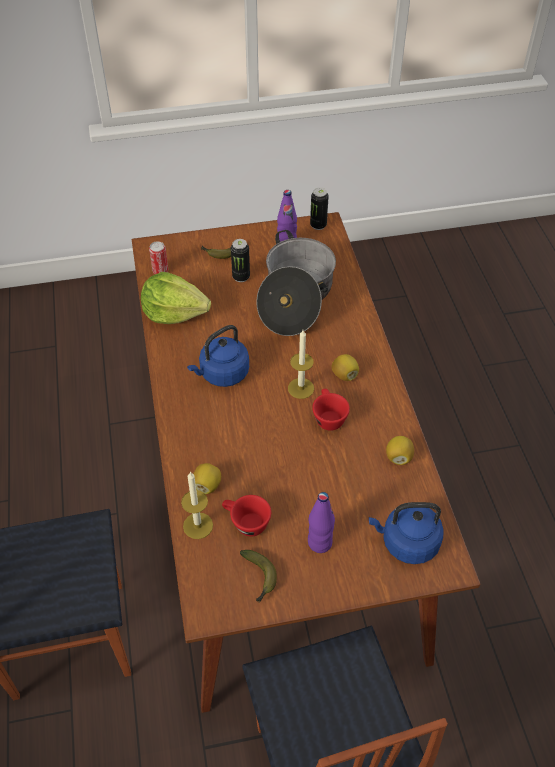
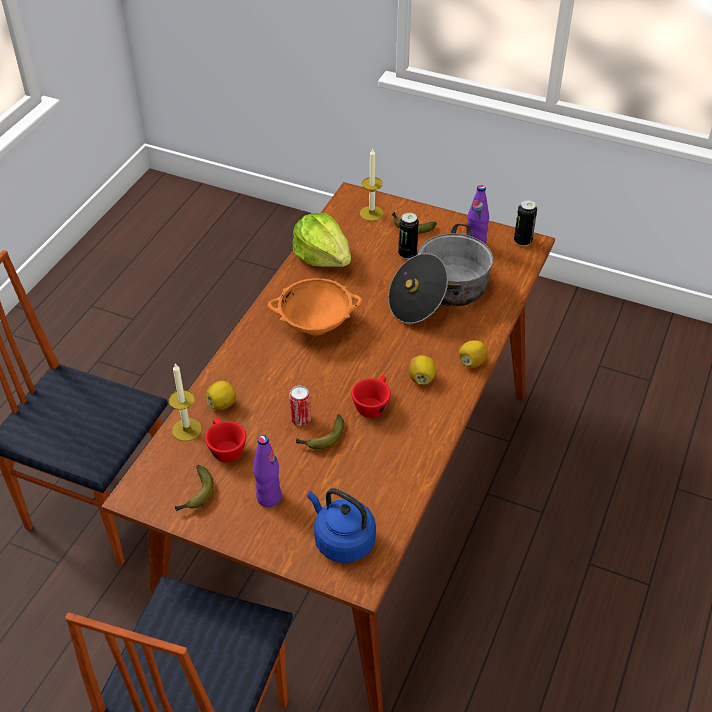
camera: 35 degrees right, 5 degrees down
can [149,241,168,274] -> can moved to [289,386,311,426]
blue kettle [187,325,249,387] -> orange bowl [268,278,362,335]
candle [288,330,314,399] -> candle moved to [360,149,384,221]
lemon [386,436,414,465] -> lemon moved to [459,340,488,368]
none -> banana [296,415,344,449]

